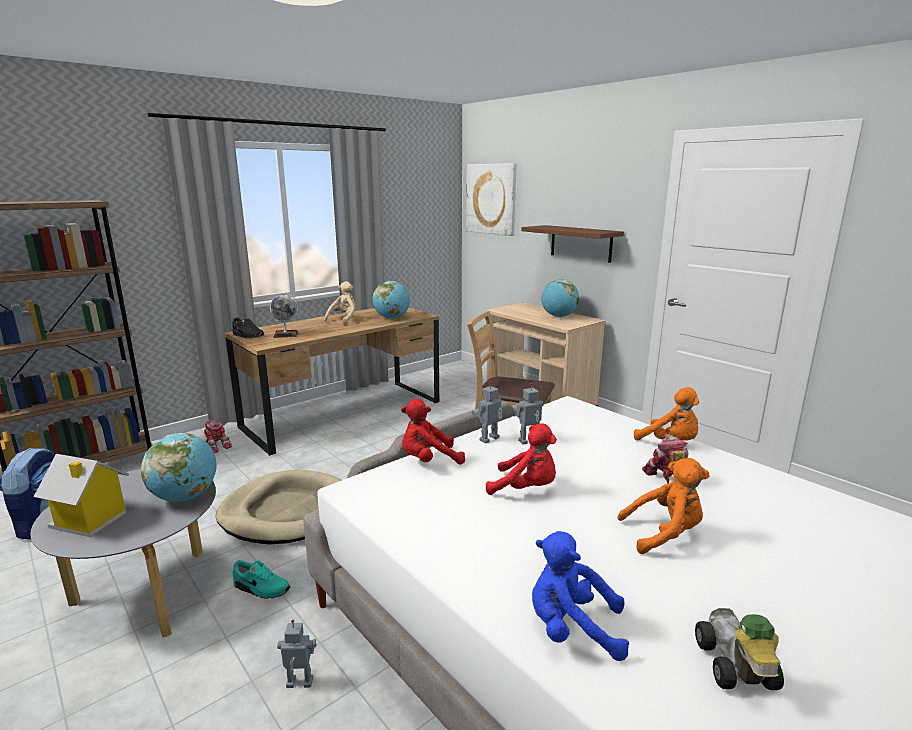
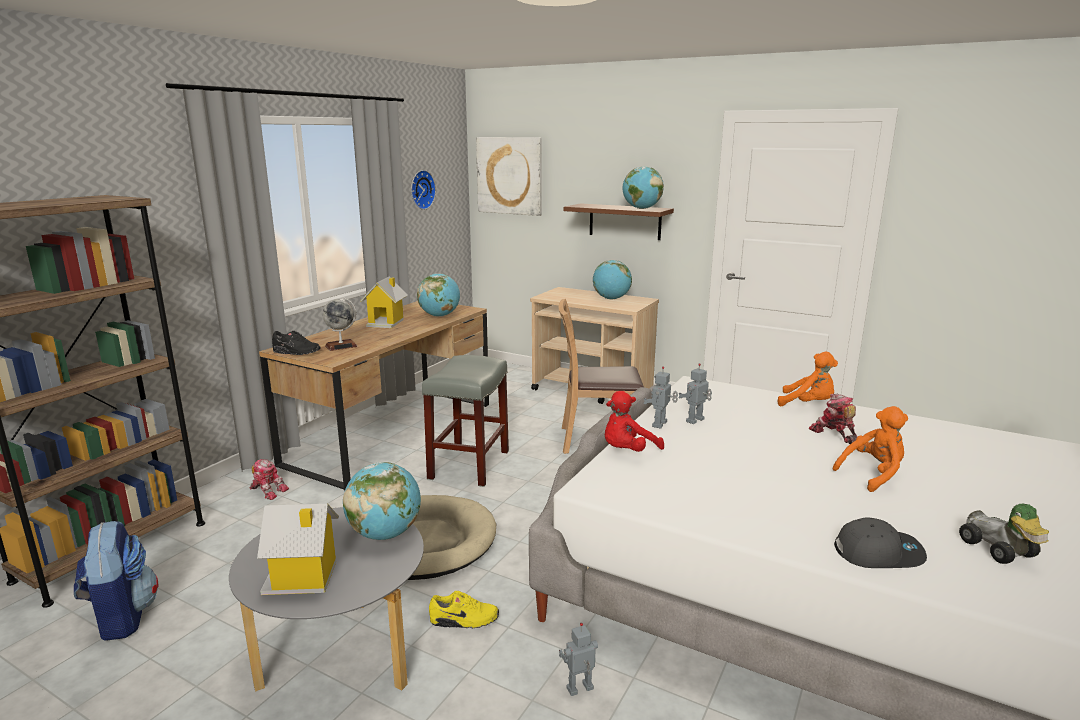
camera: 20 degrees left, 0 degrees up
turquoise shoe [233,560,291,599] -> yellow shoe [429,591,499,628]
beige plush toy [324,281,356,325] -> toy house [360,276,408,328]
red plush toy [486,423,557,495] -> none
blue plush toy [532,531,629,661] -> grey cap [834,517,927,568]
none -> wall clock [411,170,436,210]
none -> grey stool [422,355,509,487]
none -> globe [623,166,664,209]

